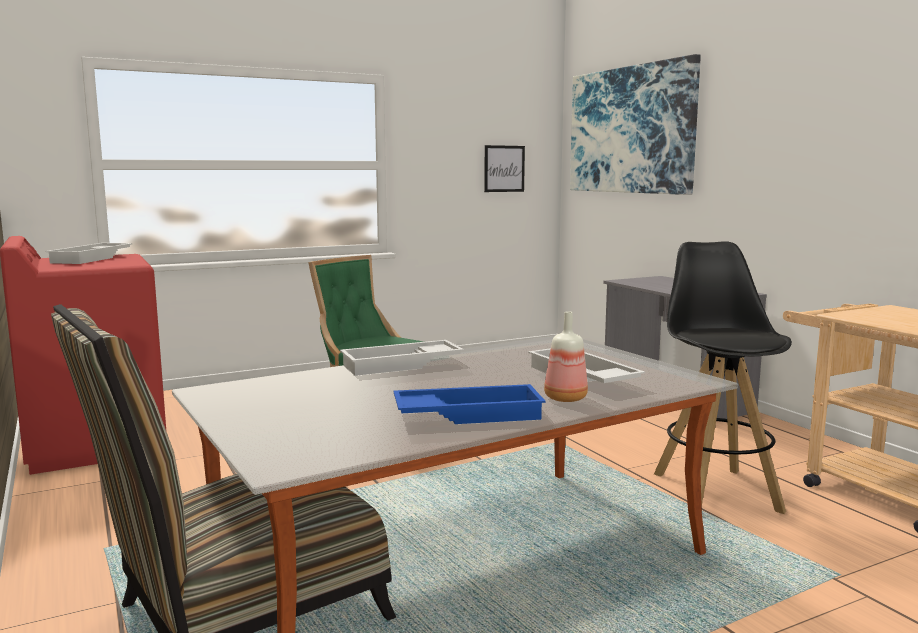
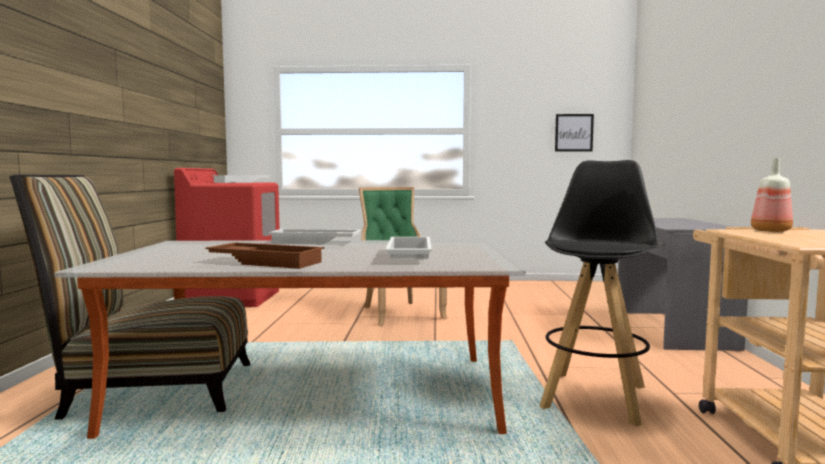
camera: 30 degrees right, 5 degrees down
blue tray [394,384,546,424] -> brown tray [205,242,325,269]
bottle [544,311,588,402] -> bottle moved to [751,158,793,232]
picture [570,54,701,195] -> none

